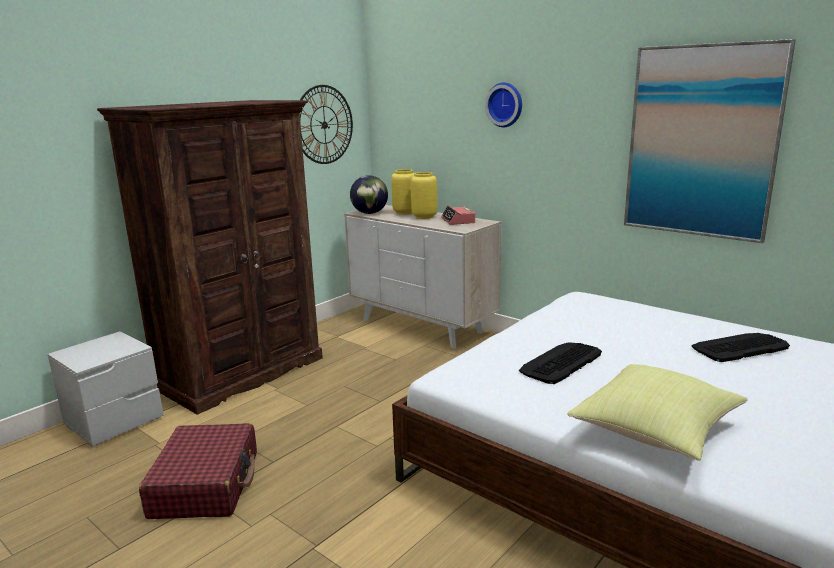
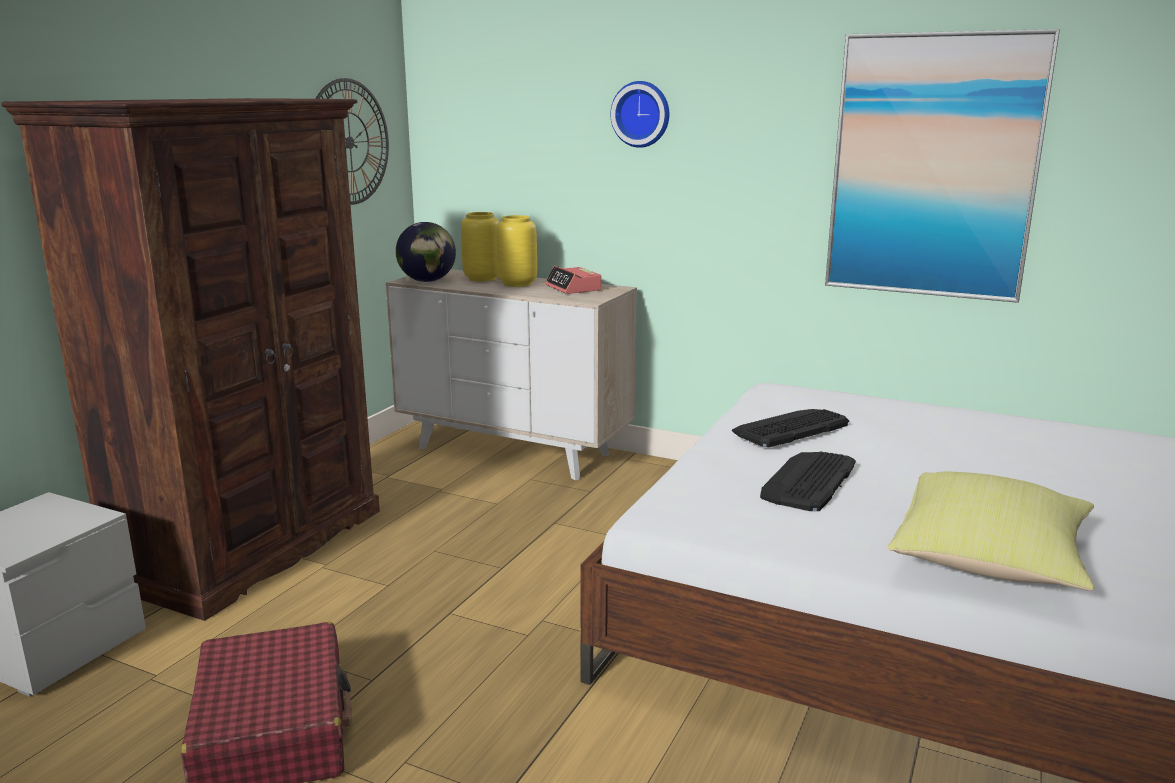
camera: 15 degrees left, 0 degrees up
keyboard [691,333,790,362] -> keyboard moved to [732,409,849,447]

